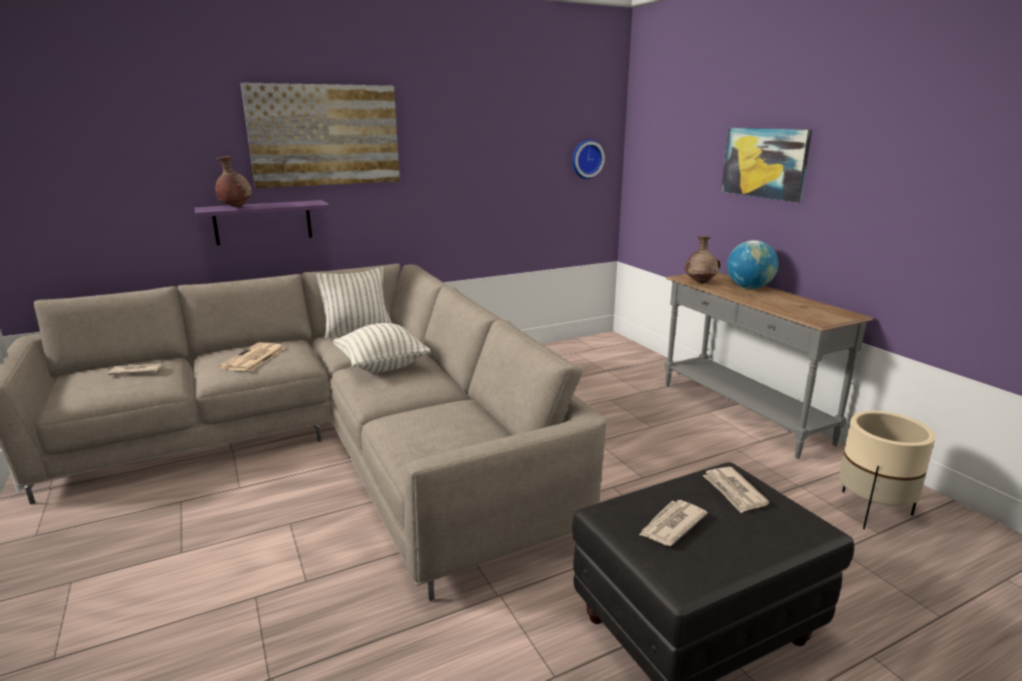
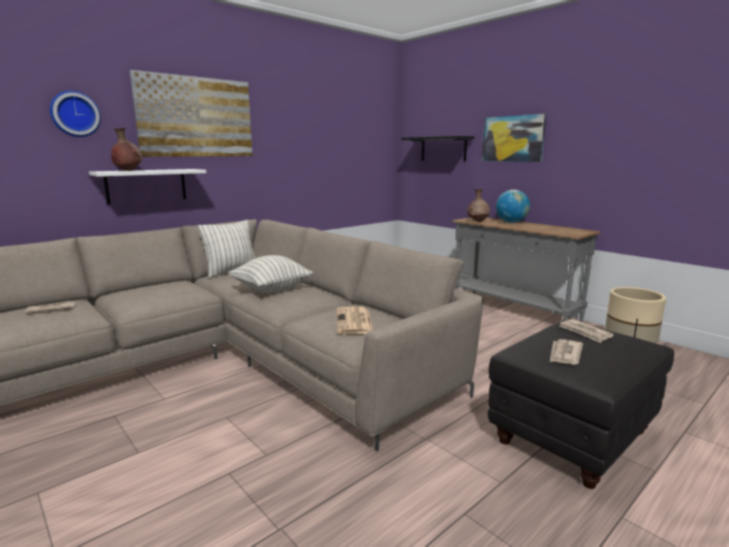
camera: 15 degrees left, 5 degrees down
purple shelf [194,200,330,245] -> white shelf [89,169,206,204]
newspaper [219,343,285,371] -> newspaper moved to [337,307,373,334]
wall clock [572,139,605,179] -> wall clock moved to [50,91,101,137]
none -> black shelf [402,136,475,161]

